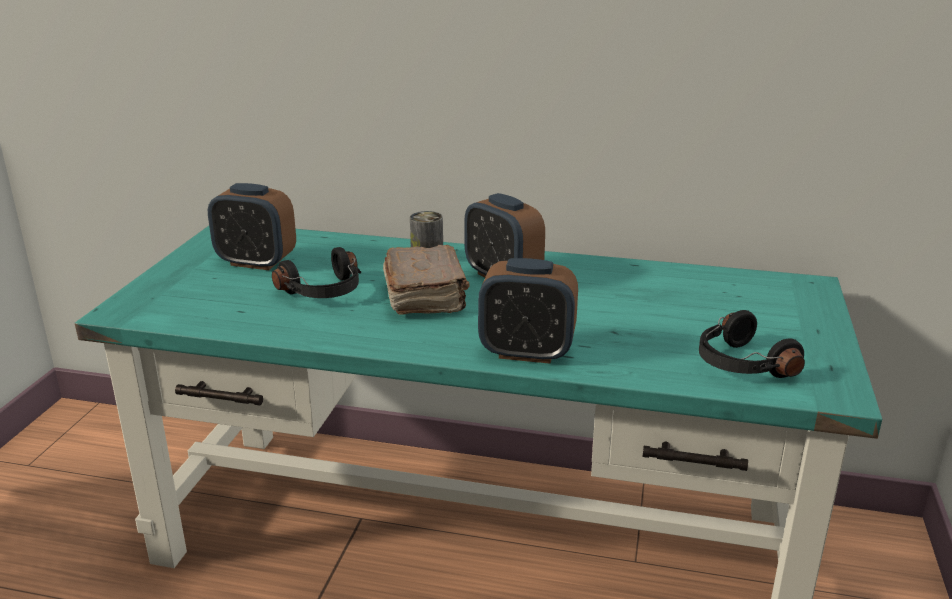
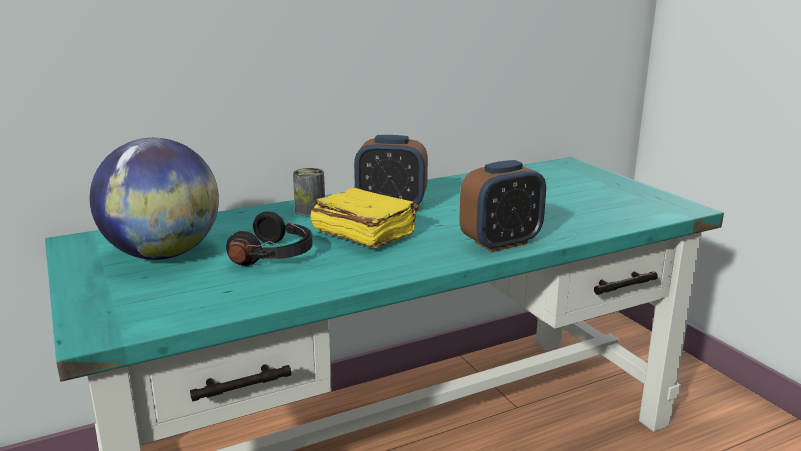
camera: 40 degrees left, 5 degrees down
alarm clock [208,183,296,270] -> globe [90,138,219,260]
brown book [383,245,470,315] -> yellow book [311,187,419,248]
black headphones [699,310,805,378] -> none

